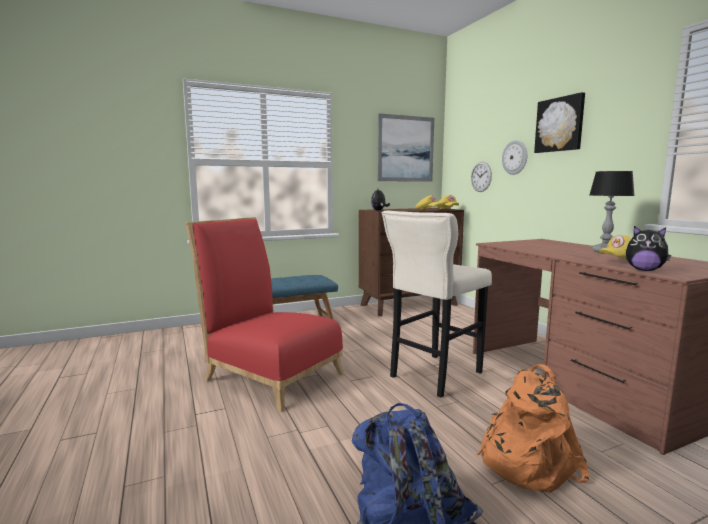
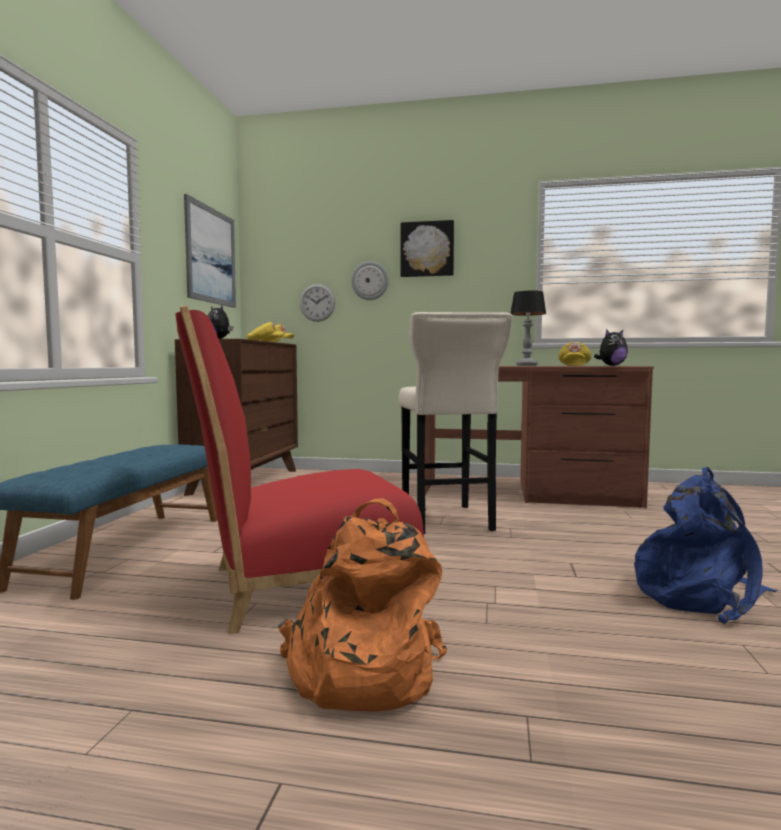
camera: 55 degrees left, 5 degrees down
orange backpack [477,364,589,493] -> orange backpack moved to [278,498,447,712]

